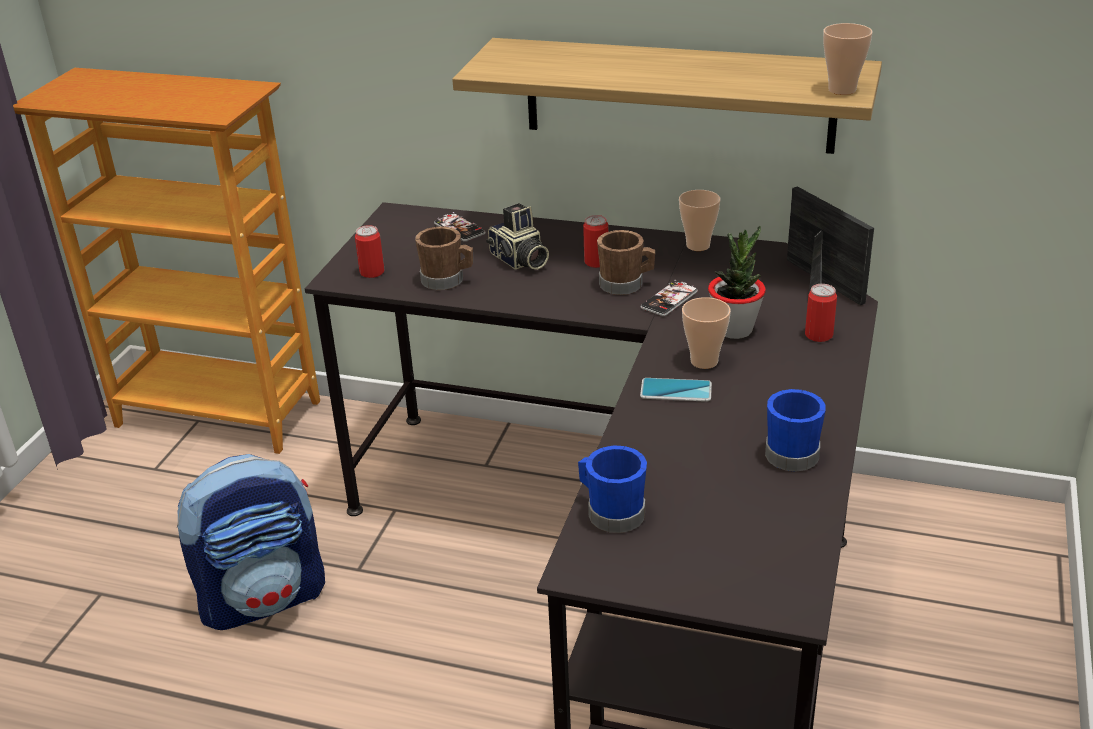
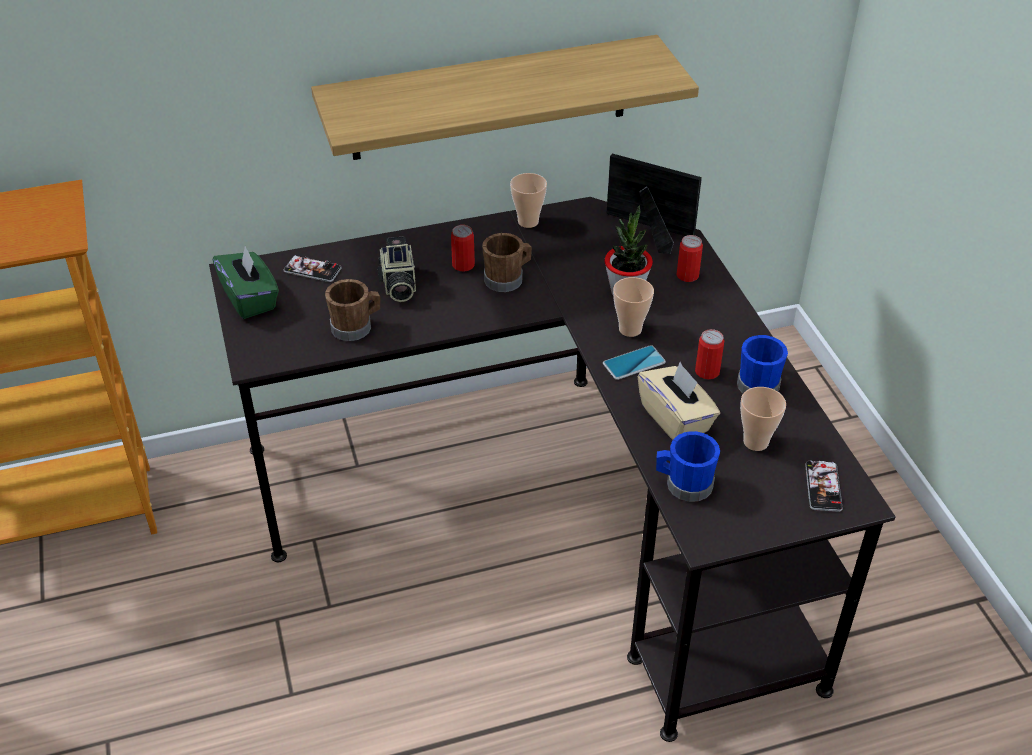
camera: 35 degrees left, 10 degrees up
backpack [177,454,325,630] -> none
can [355,225,385,278] -> can moved to [695,329,724,379]
camera [486,203,549,270] -> camera turned 60 degrees clockwise [378,236,416,302]
phone [641,280,698,316] -> phone moved to [805,460,843,512]
cup [823,23,873,95] -> cup moved to [740,387,786,451]
none -> green tissue box [213,245,279,319]
none -> beige tissue box [638,362,720,440]

